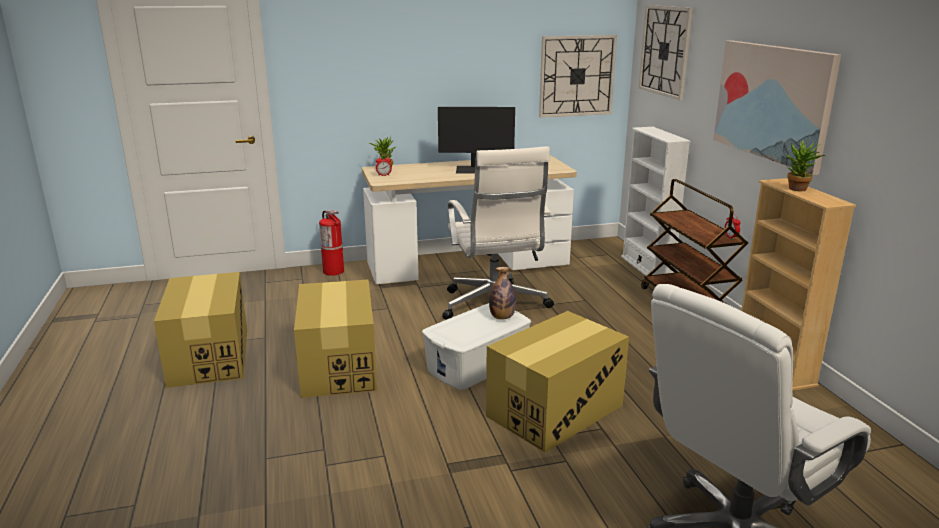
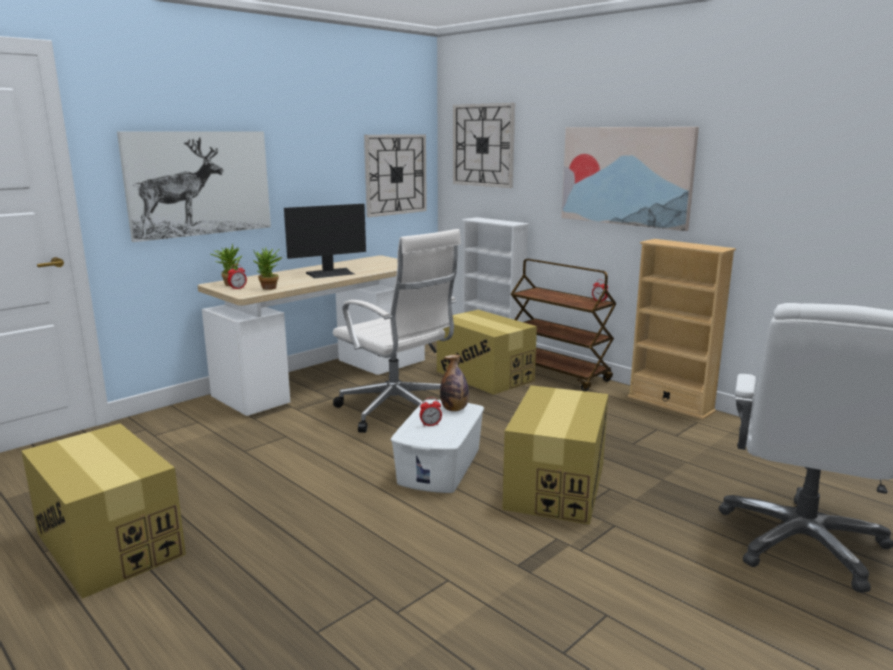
camera: 30 degrees left, 5 degrees down
cardboard box [294,280,377,398] -> cardboard box moved to [437,310,537,395]
fire extinguisher [319,210,344,276] -> none
potted plant [785,141,825,191] -> potted plant moved to [253,247,283,290]
none -> picture [117,131,271,242]
none -> alarm clock [420,398,442,426]

